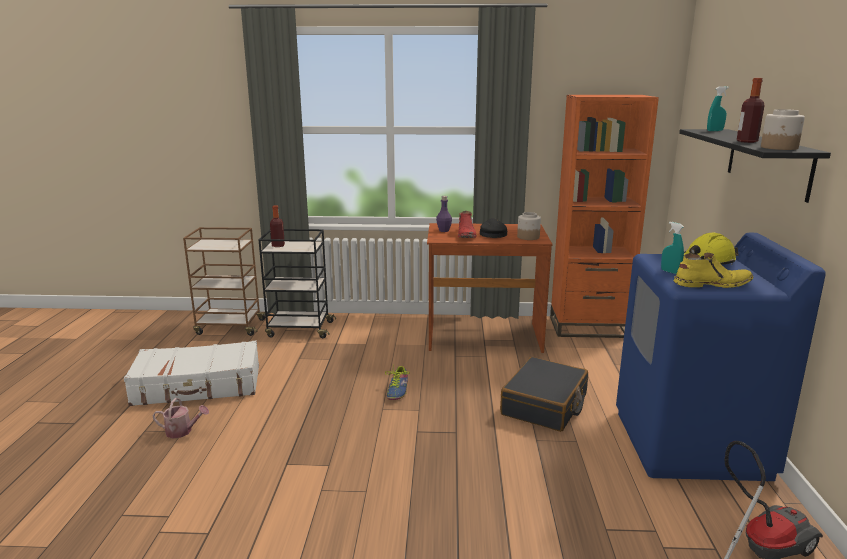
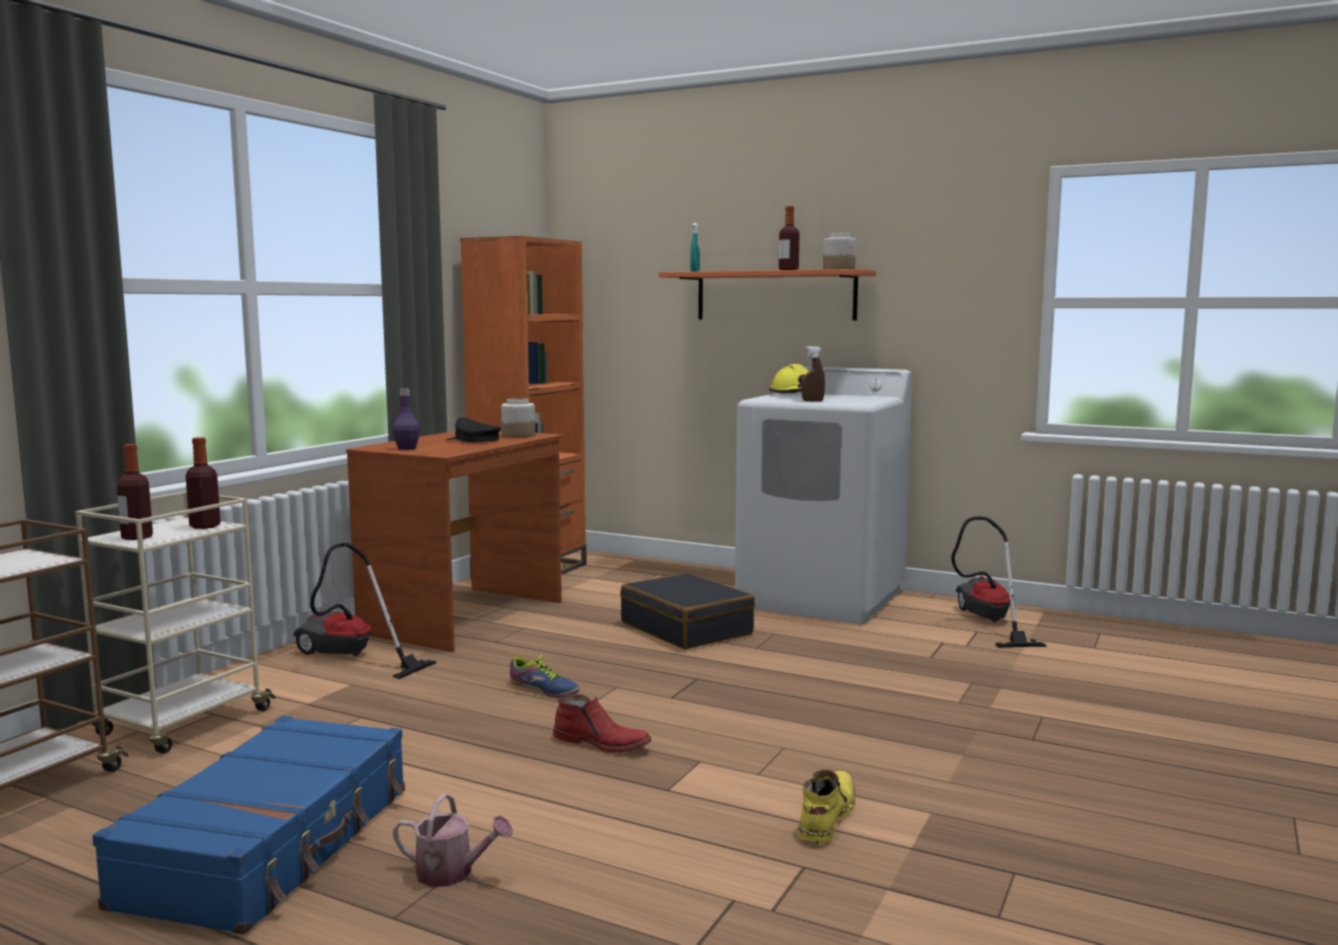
camera: 65 degrees left, 10 degrees down
white suitcase [124,341,259,406] -> blue suitcase [92,716,405,935]
watering can [152,398,209,439] -> watering can turned 75 degrees clockwise [393,793,513,887]
black cart [259,229,336,338] -> beige cart [75,491,276,754]
red boot [458,211,476,238] -> red boot moved to [553,694,651,753]
blue washing machine [616,233,826,481] -> white washing machine [735,367,912,624]
turquoise spray bottle [661,222,684,274] -> brown spray bottle [802,346,825,401]
yellow boot [674,253,754,288] -> yellow boot moved to [798,770,856,844]
black shelf [679,129,831,203] -> orange shelf [659,269,876,321]
none -> bottle [186,437,221,529]
none -> vacuum cleaner [293,543,436,679]

